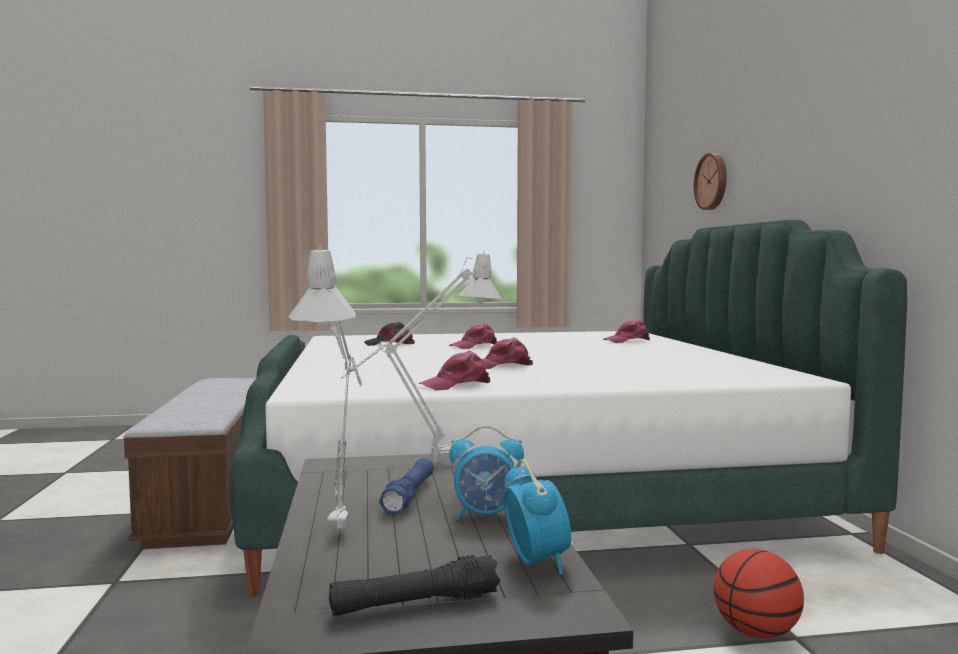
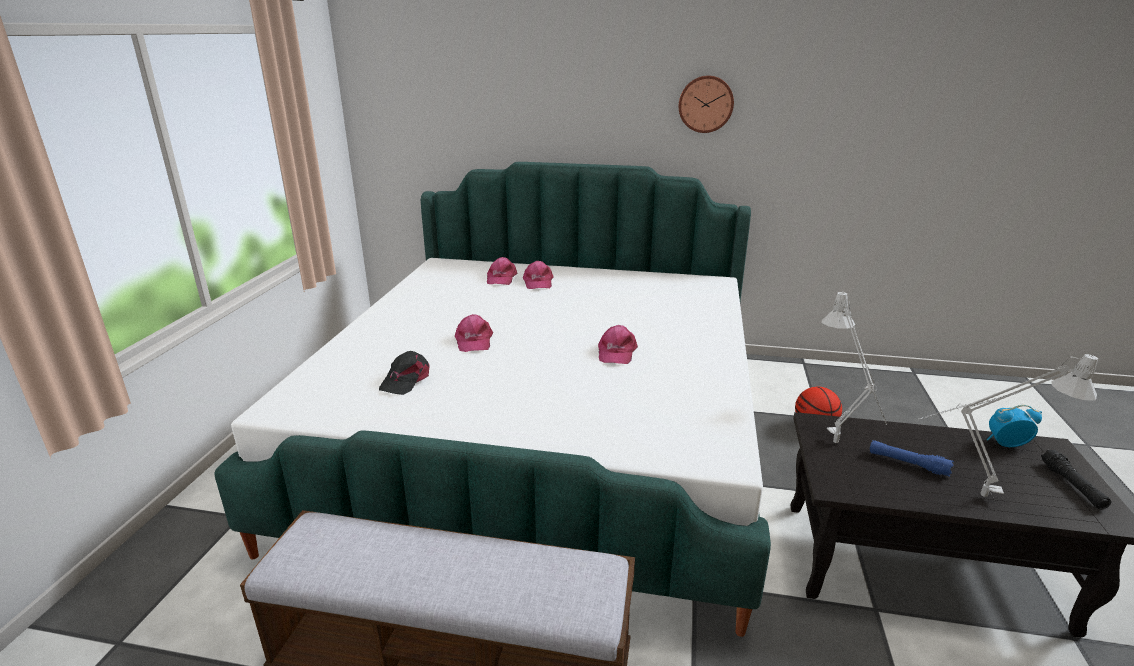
camera: 70 degrees left, 20 degrees up
pink cap [418,351,490,391] -> pink cap moved to [523,261,554,289]
alarm clock [449,426,524,521] -> none
wall clock [694,153,727,210] -> wall clock moved to [679,75,734,133]

